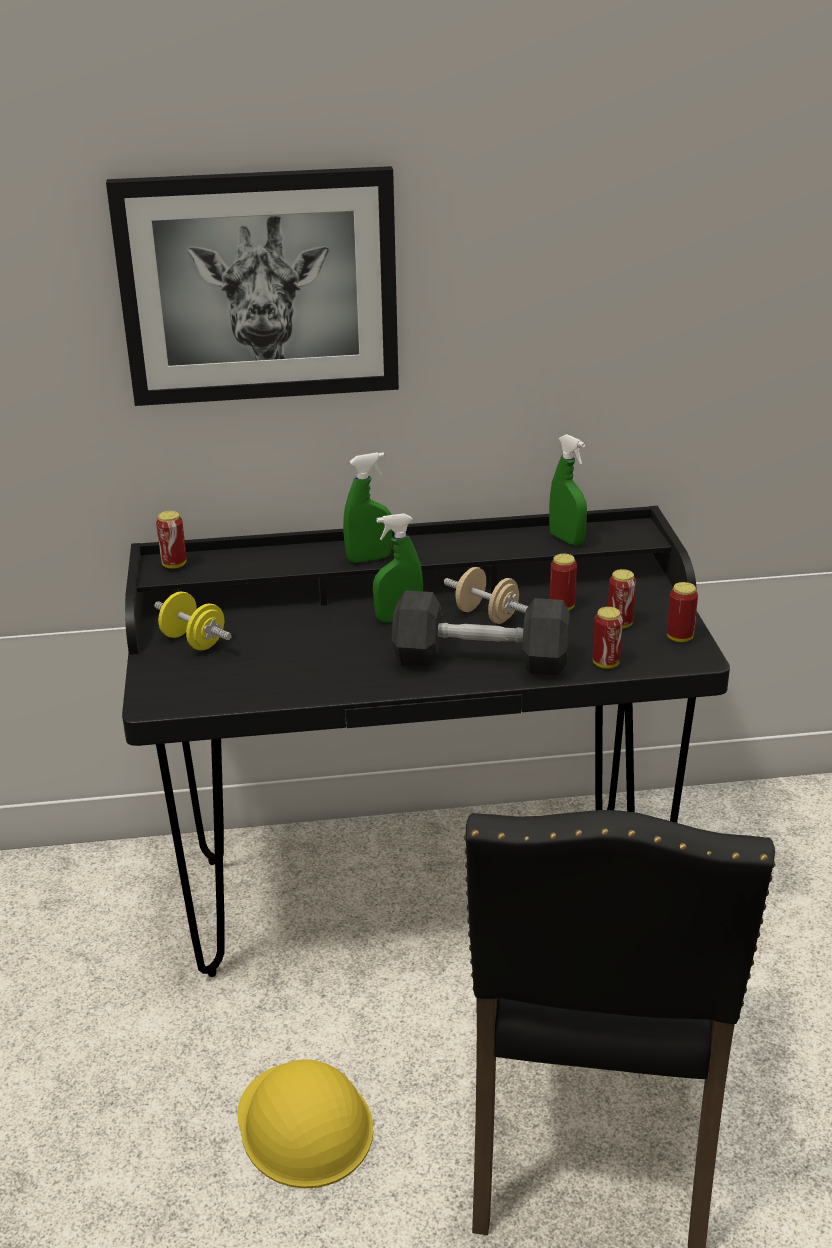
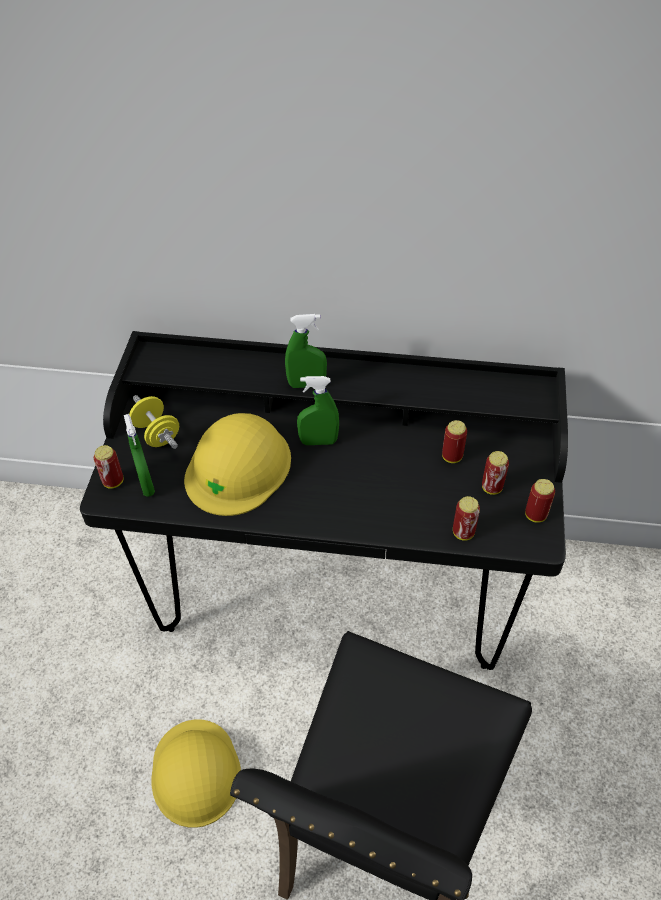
camera: 15 degrees right, 20 degrees up
picture [106,166,399,406] -> none
can [156,511,187,569] -> can moved to [94,445,124,489]
black dumbbell [391,590,570,676] -> none
beige dumbbell [444,567,528,624] -> none
green spray bottle [549,434,587,546] -> green spray bottle moved to [124,414,155,497]
none -> yellow hard hat [184,413,291,516]

